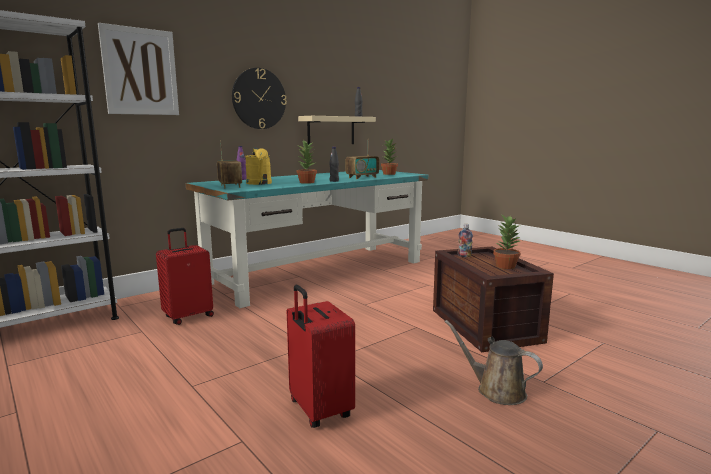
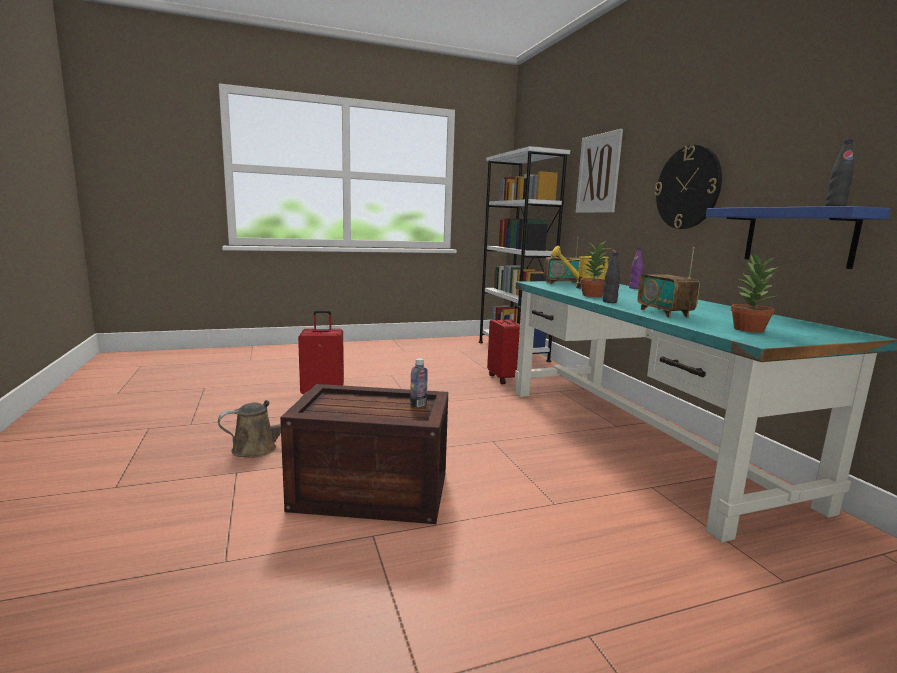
camera: 110 degrees right, 0 degrees up
beige shelf [298,116,376,145] -> blue shelf [706,206,891,269]
potted plant [493,214,520,269] -> none

